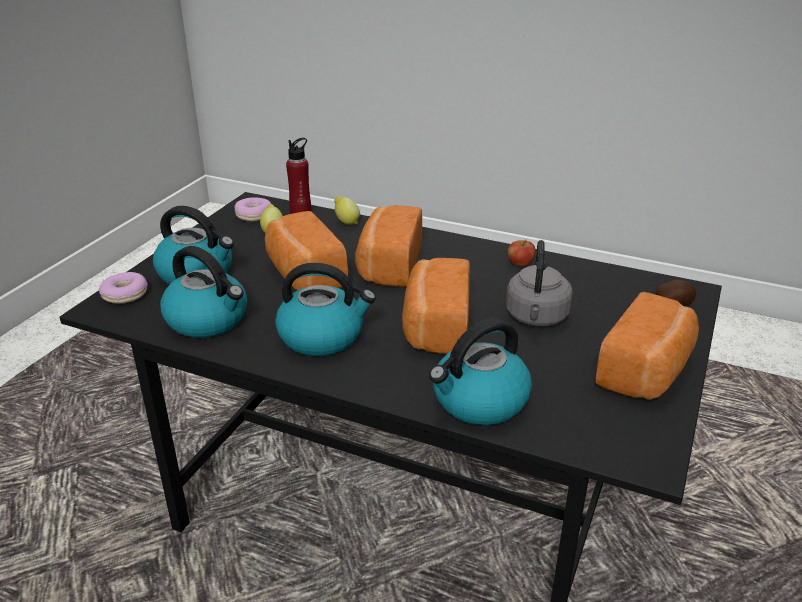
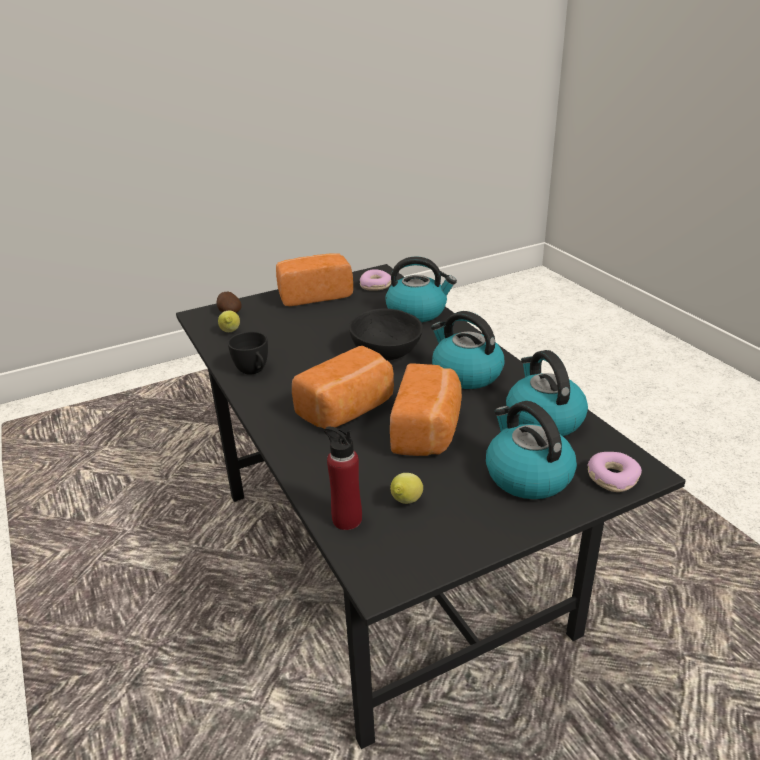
camera: 140 degrees left, 0 degrees up
donut [234,197,271,221] -> donut moved to [360,269,391,291]
lemon [334,196,360,225] -> lemon moved to [218,311,240,332]
bread [402,258,470,354] -> black bowl [349,309,423,361]
grey kettle [506,240,573,327] -> none
apple [507,240,536,266] -> black cup [228,331,268,375]

